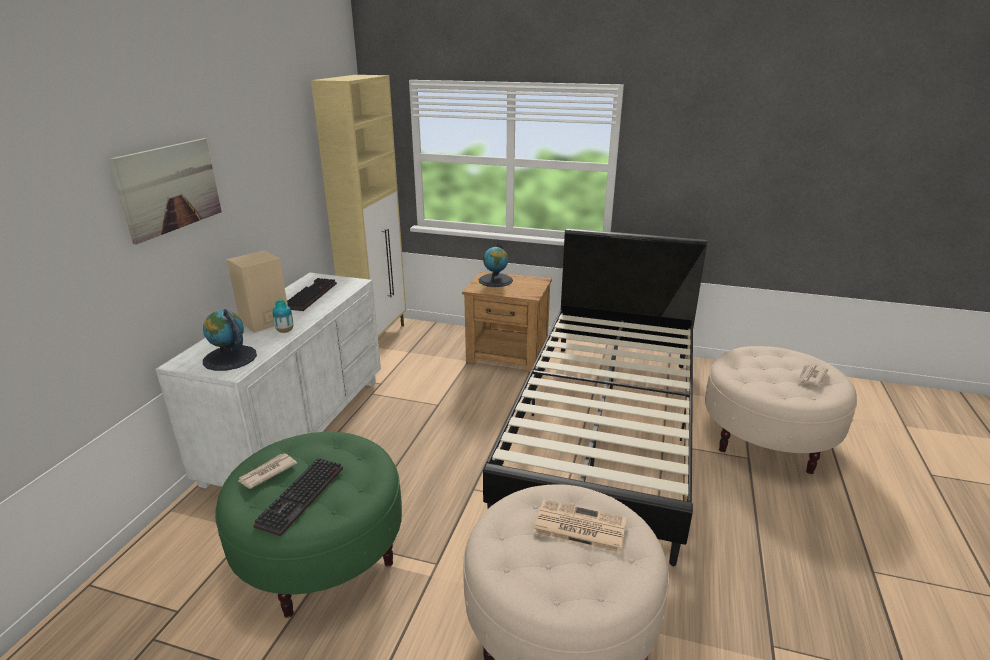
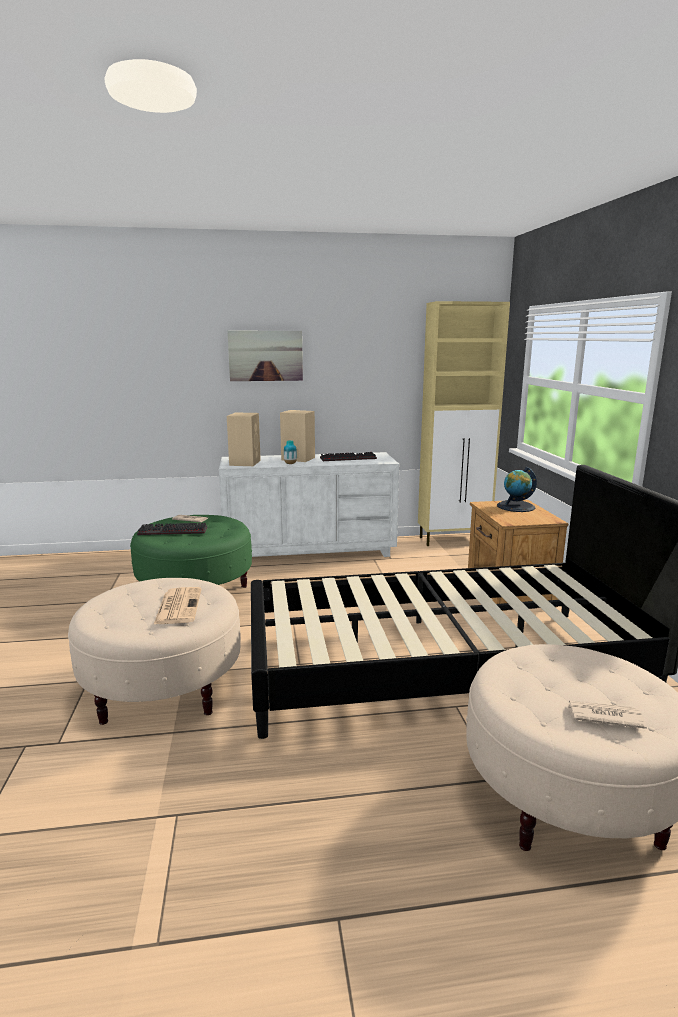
camera: 65 degrees right, 10 degrees down
globe [203,309,257,371] -> beige speaker [227,413,261,466]

